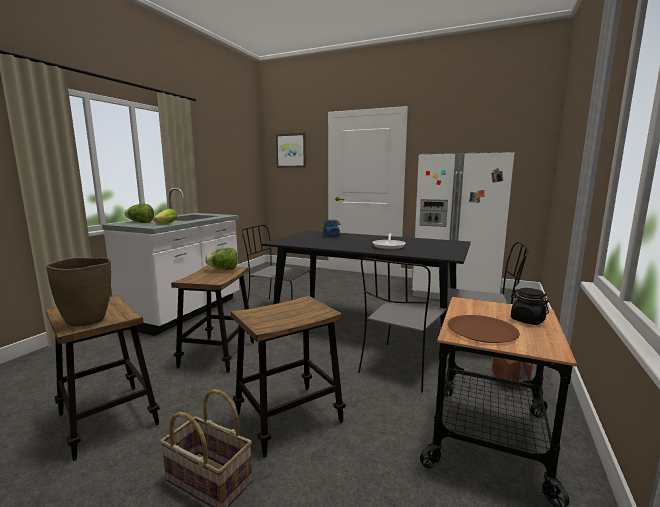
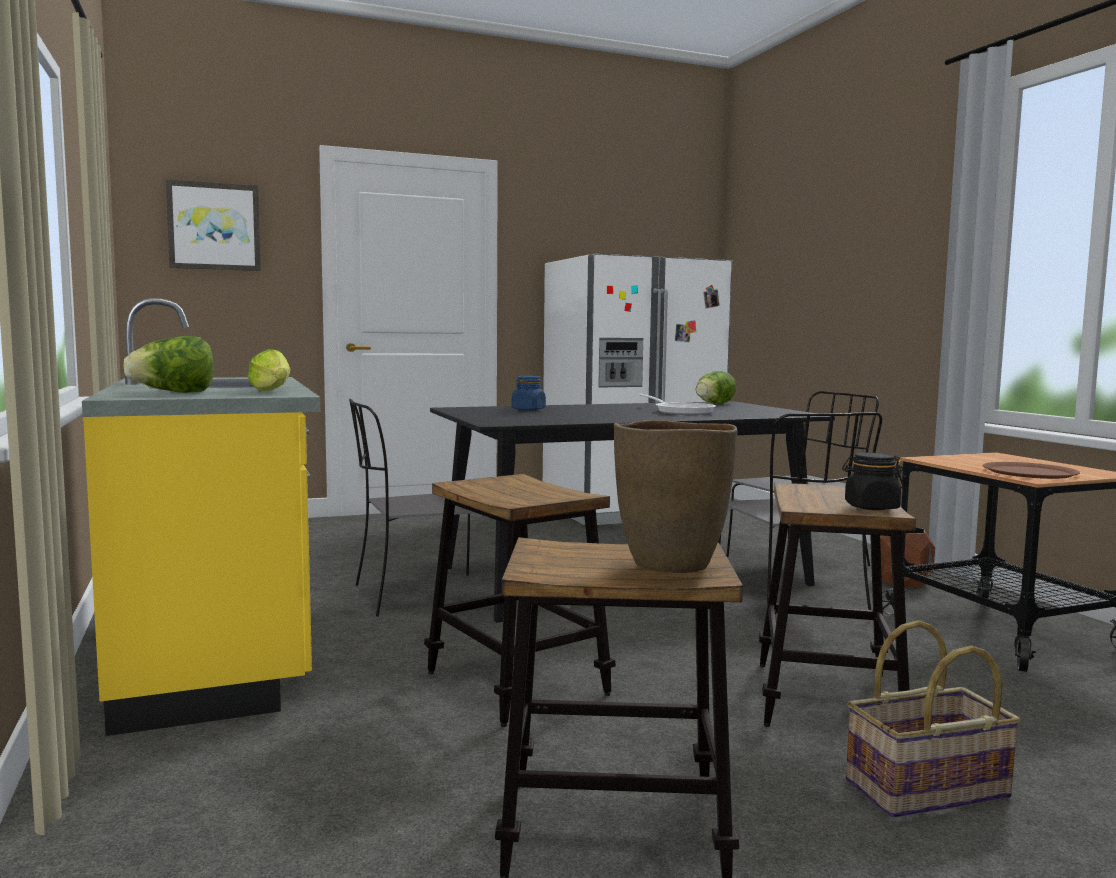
camera: 45 degrees left, 5 degrees down
white counter [102,188,239,336] -> yellow counter [82,298,321,736]
lettuce [205,248,238,270] -> lettuce moved to [696,371,736,404]
black jar [511,288,549,325] -> black jar moved to [842,452,904,510]

